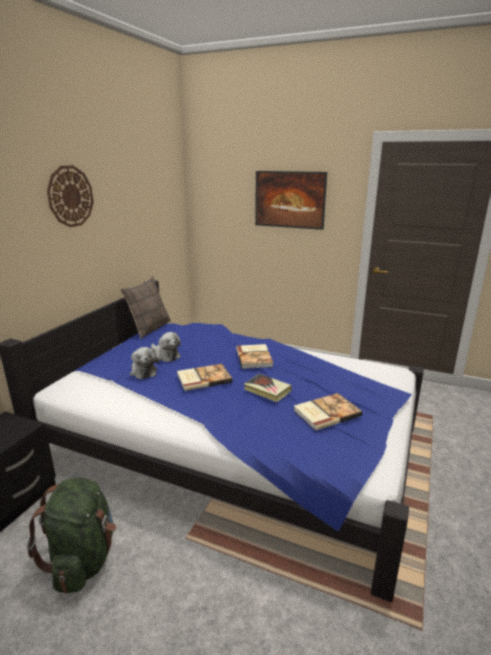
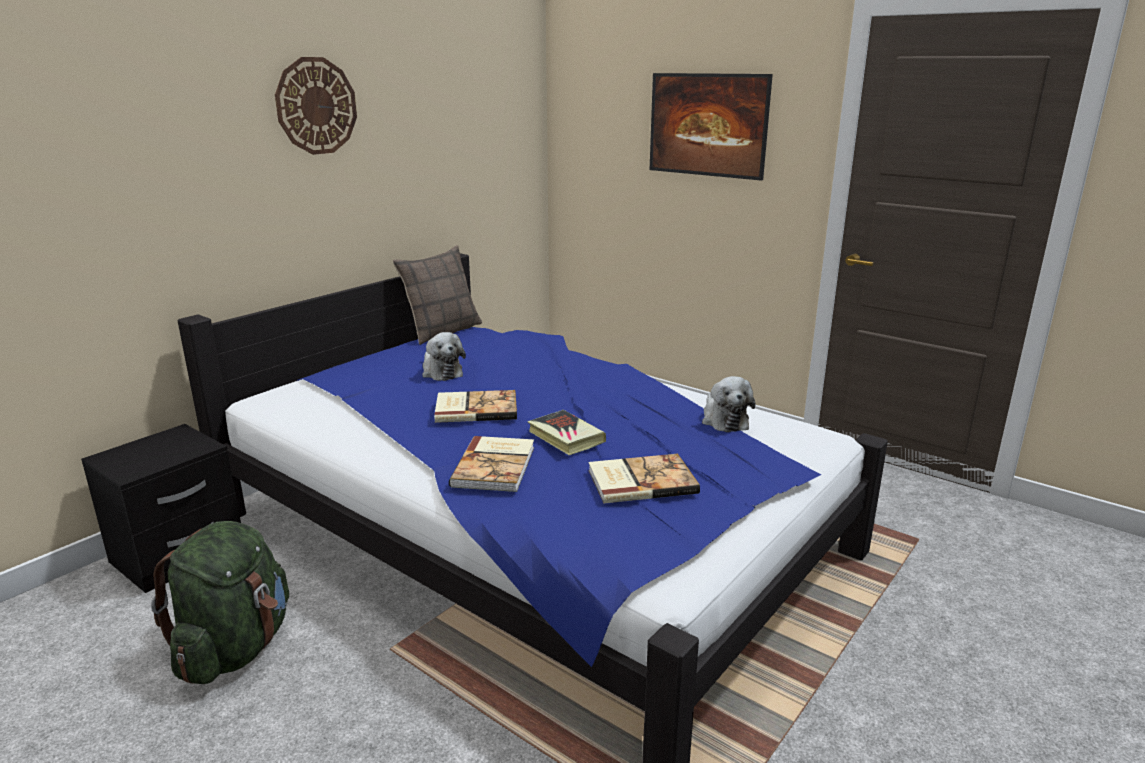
camera: 15 degrees right, 0 degrees up
plush toy [130,347,159,379] -> plush toy moved to [702,376,755,432]
book [236,344,273,369] -> book moved to [449,436,534,492]

